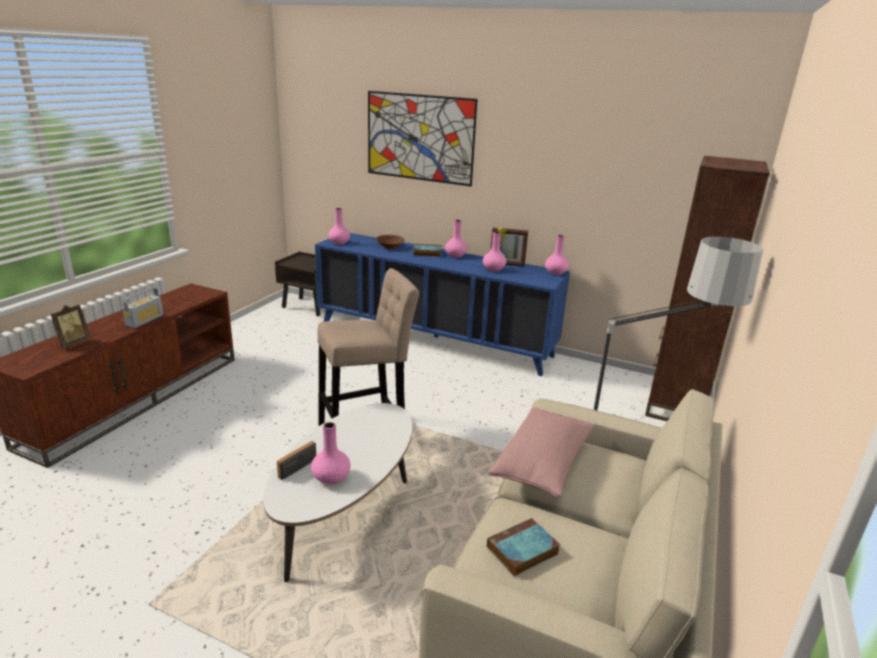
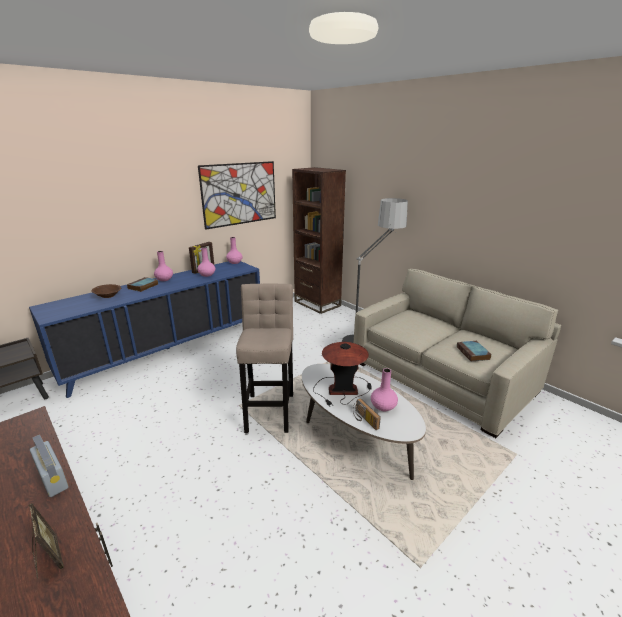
camera: 65 degrees left, 0 degrees up
pink vase [328,208,350,245] -> none
picture [368,91,478,186] -> picture moved to [198,161,276,230]
pink pillow [488,407,595,498] -> none
none -> table lamp [313,342,371,406]

